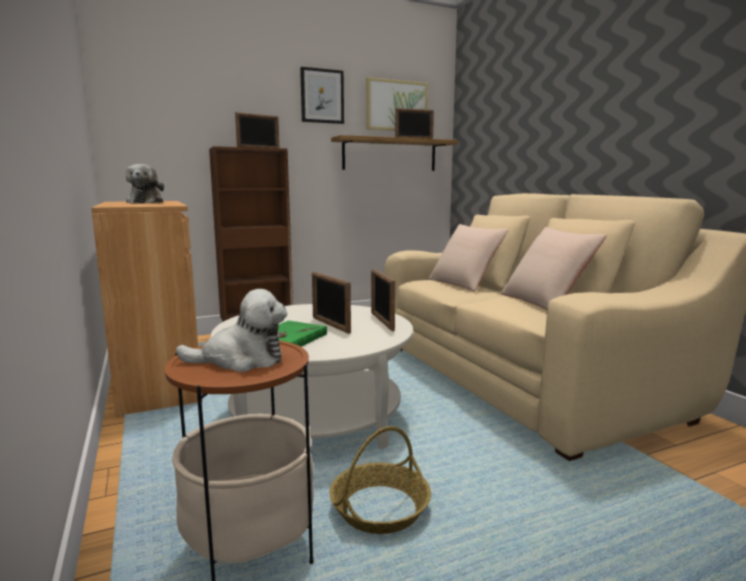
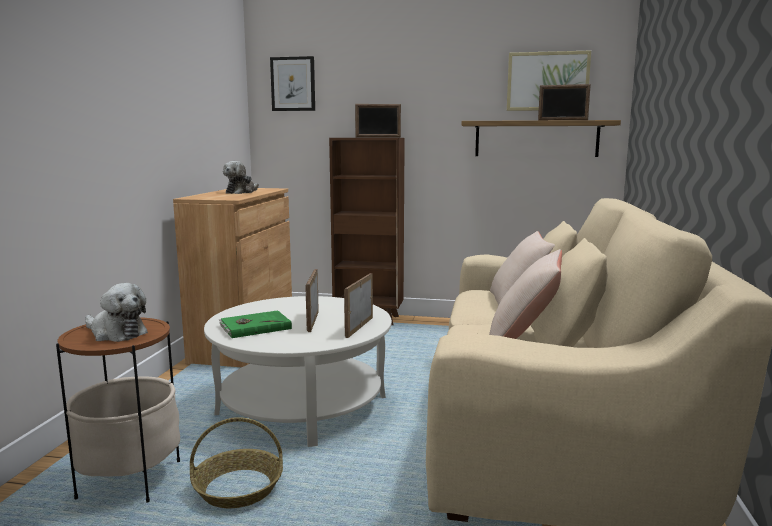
camera: 35 degrees right, 0 degrees up
picture [300,67,344,124] -> picture moved to [270,56,315,111]

